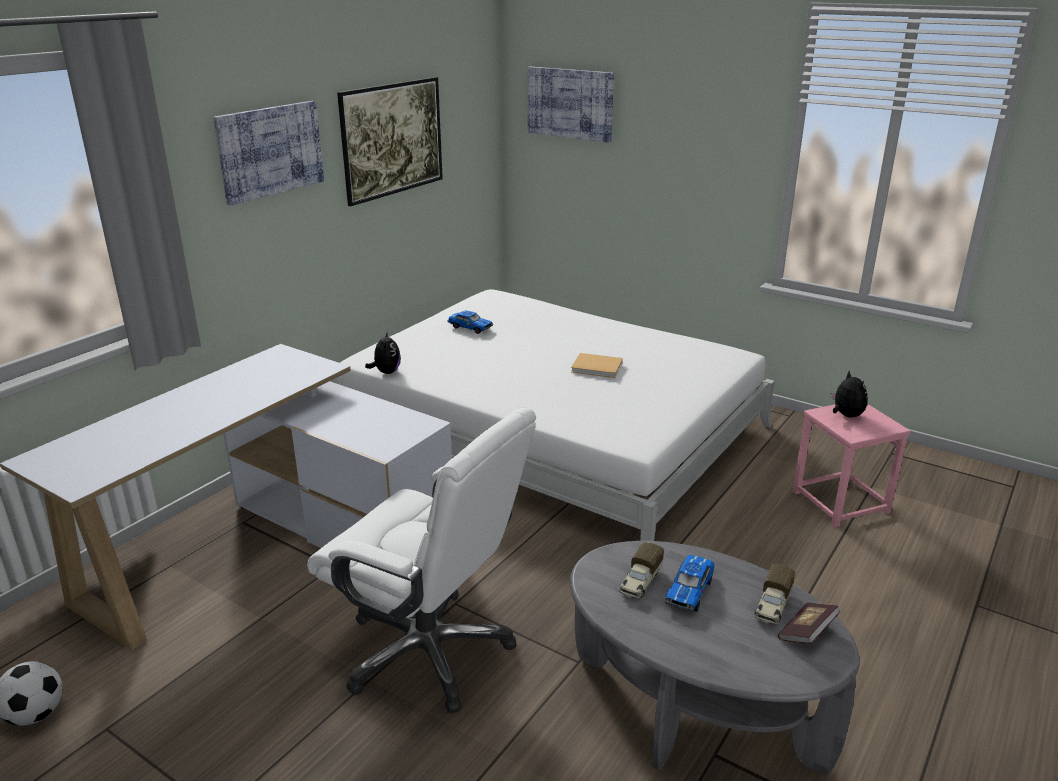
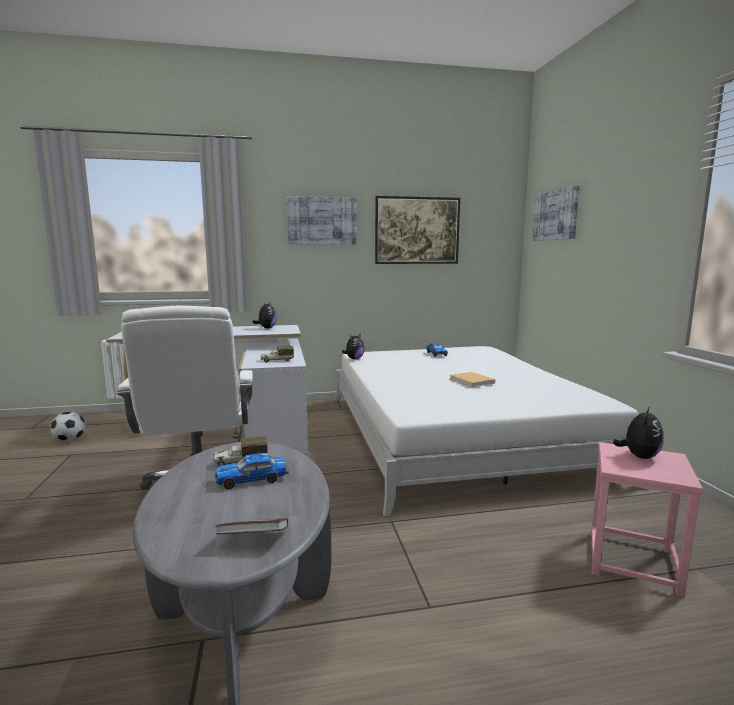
camera: 45 degrees right, 15 degrees down
toy truck [754,564,795,624] -> toy truck moved to [260,346,294,363]
none -> plush toy [253,302,277,328]

